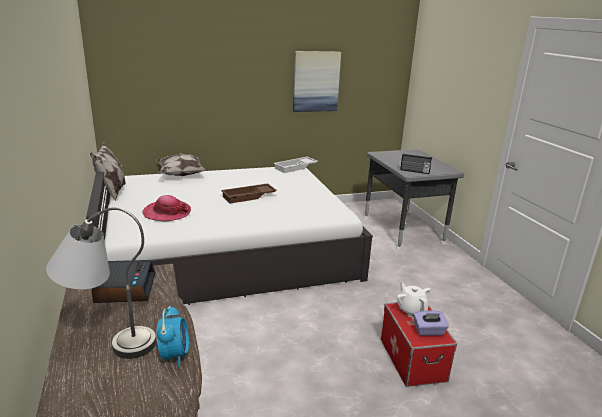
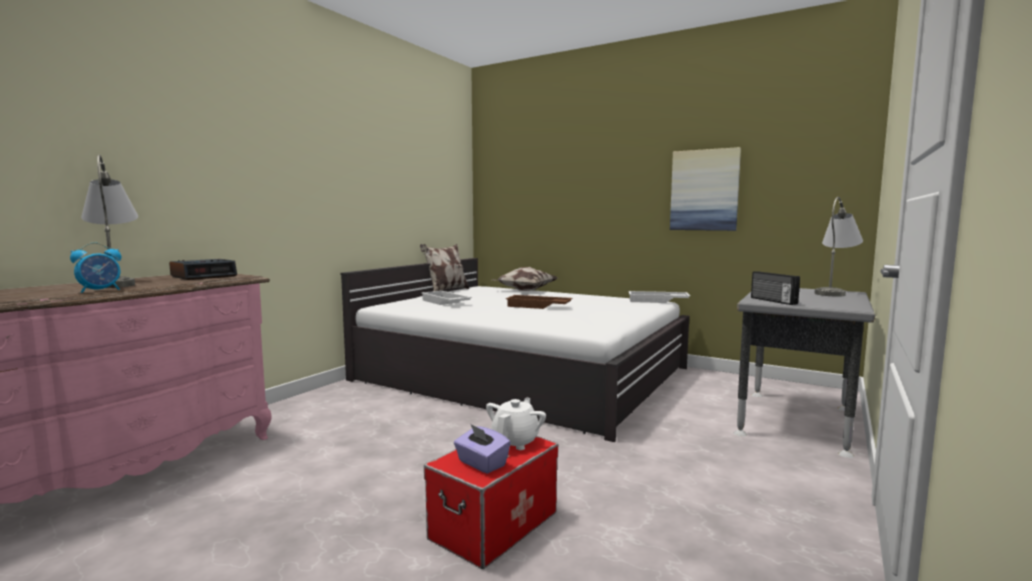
camera: 50 degrees right, 15 degrees down
hat [143,195,191,221] -> white tray [421,291,472,305]
none -> grey table lamp [814,197,863,297]

